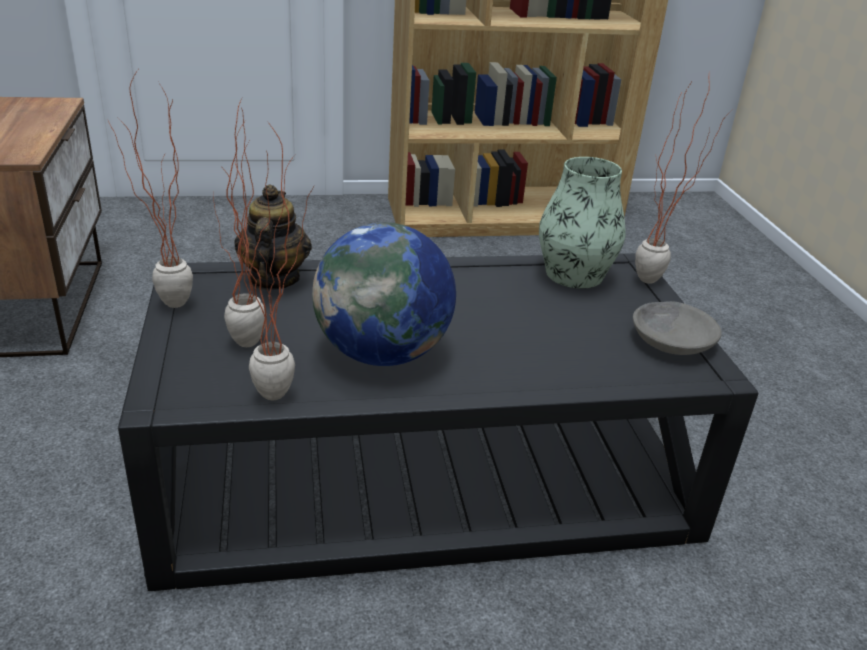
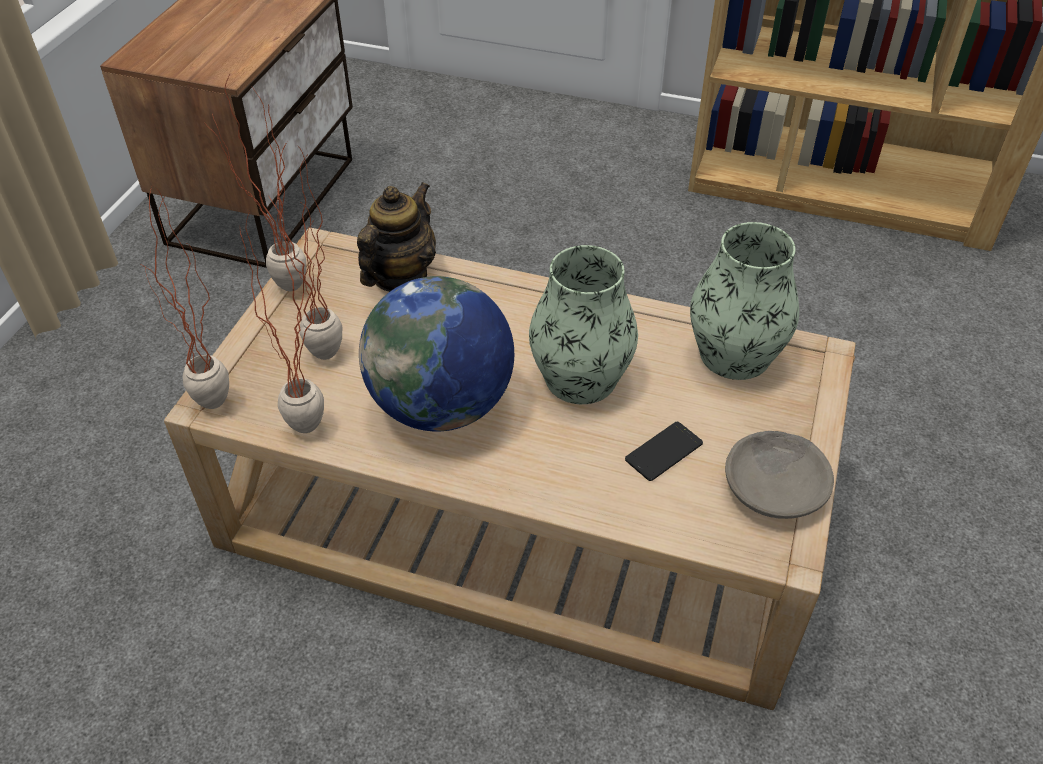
camera: 30 degrees right, 15 degrees up
black coffee table [118,253,759,591] -> beige coffee table [164,227,855,710]
potted plant [635,80,732,284] -> potted plant moved to [139,187,229,409]
none -> vase [529,245,638,404]
none -> phone [625,422,703,481]

